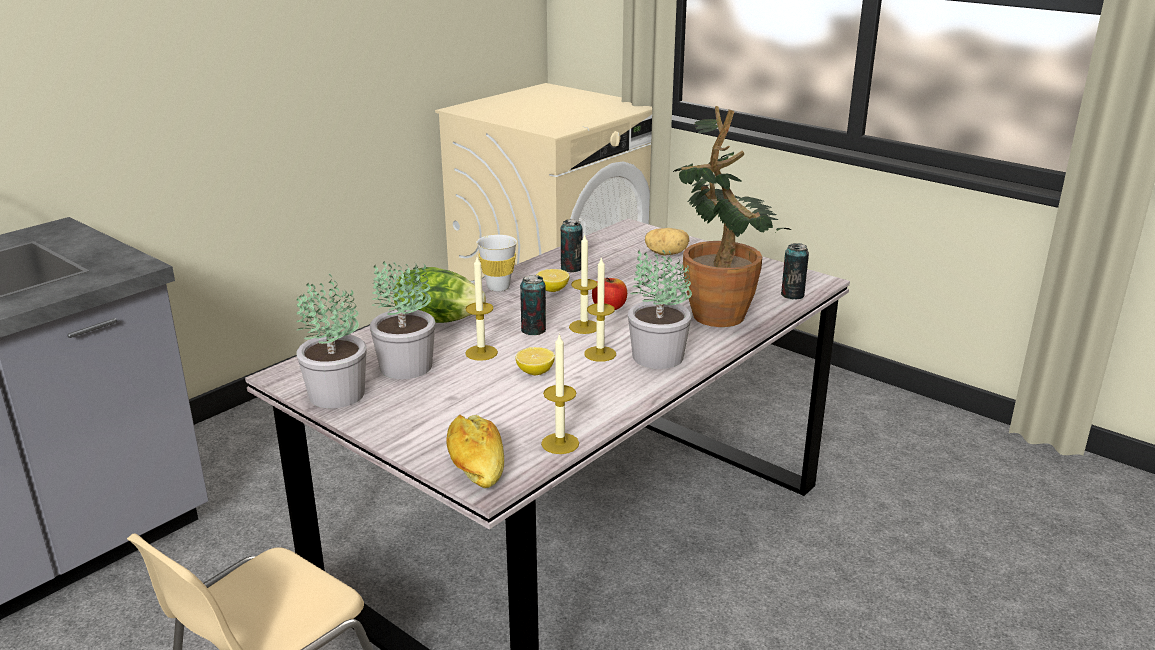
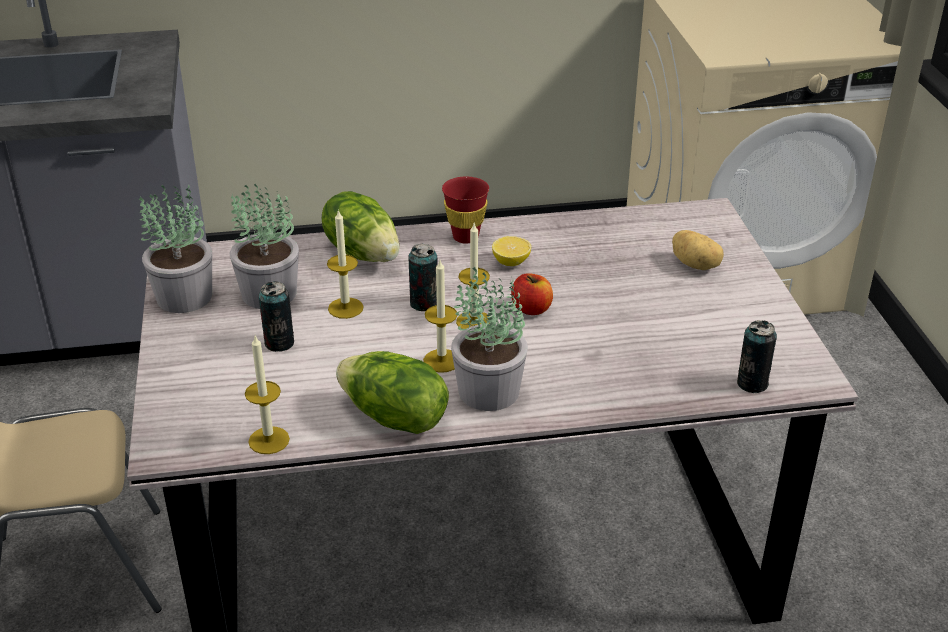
camera: 40 degrees right, 10 degrees up
bread [446,414,504,488] -> none
white cup [476,235,517,291] -> red cup [442,177,489,243]
lemon [515,347,555,375] -> none
can [561,219,582,272] -> can moved to [259,281,294,352]
potted plant [673,106,792,327] -> none
none -> lettuce [336,351,449,434]

